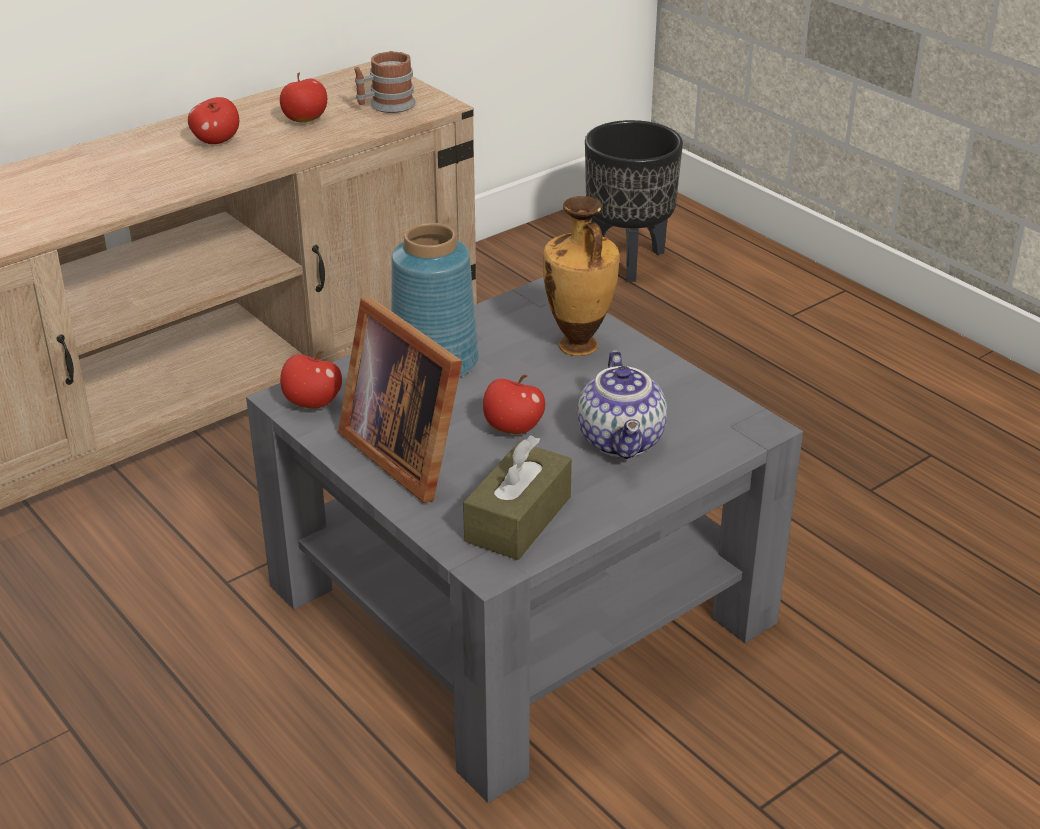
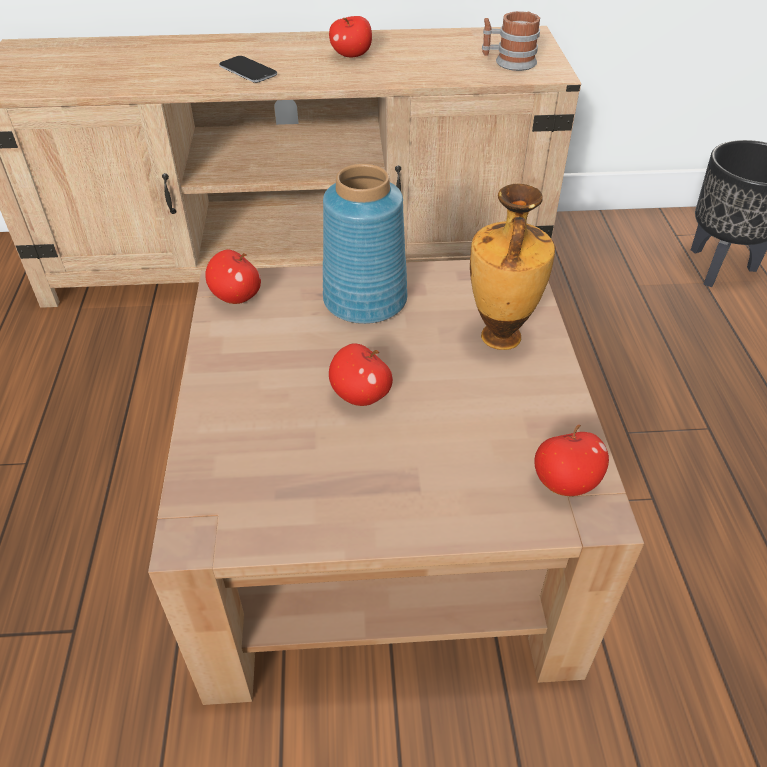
camera: 35 degrees right, 10 degrees up
grey coffee table [246,277,803,803] -> brown coffee table [148,260,644,705]
apple [280,72,327,123] -> apple moved to [534,425,609,496]
picture frame [338,297,462,503] -> none
brown tissue box [463,435,572,560] -> none
teapot [578,350,667,459] -> none
none -> phone [219,56,277,83]

